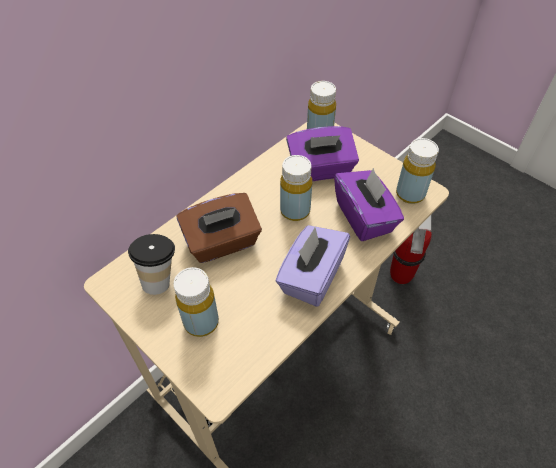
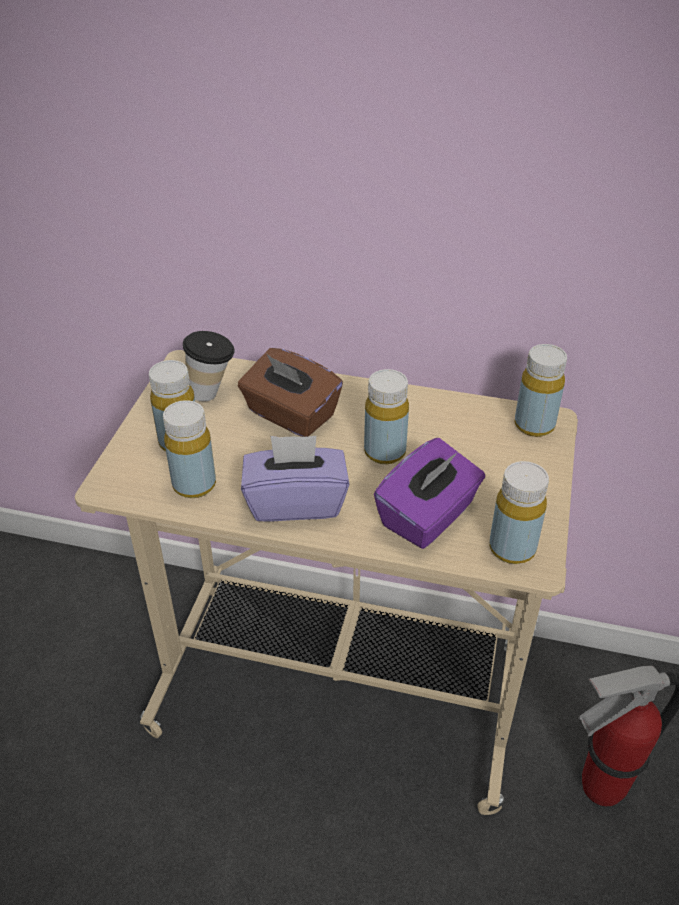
camera: 60 degrees right, 10 degrees down
purple tissue box [286,126,359,181] -> none
none -> yellow bottle [163,400,216,498]

